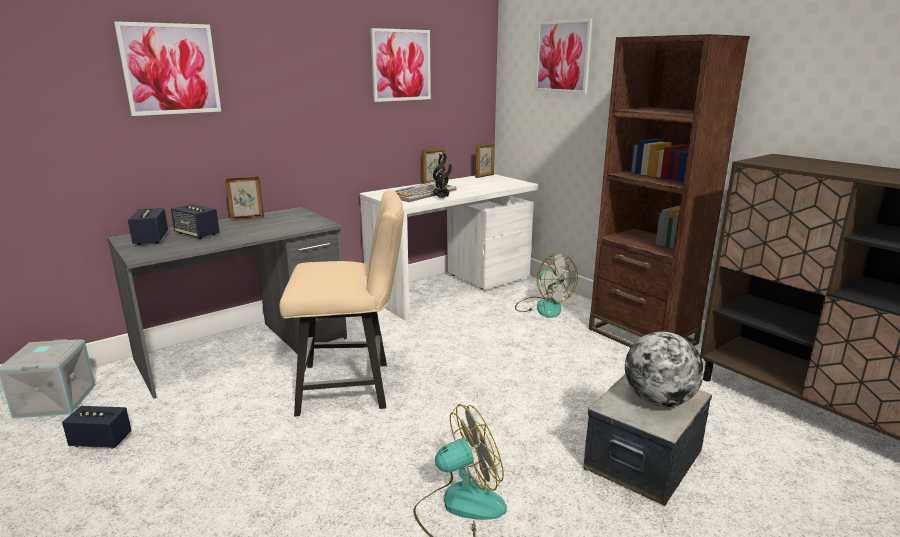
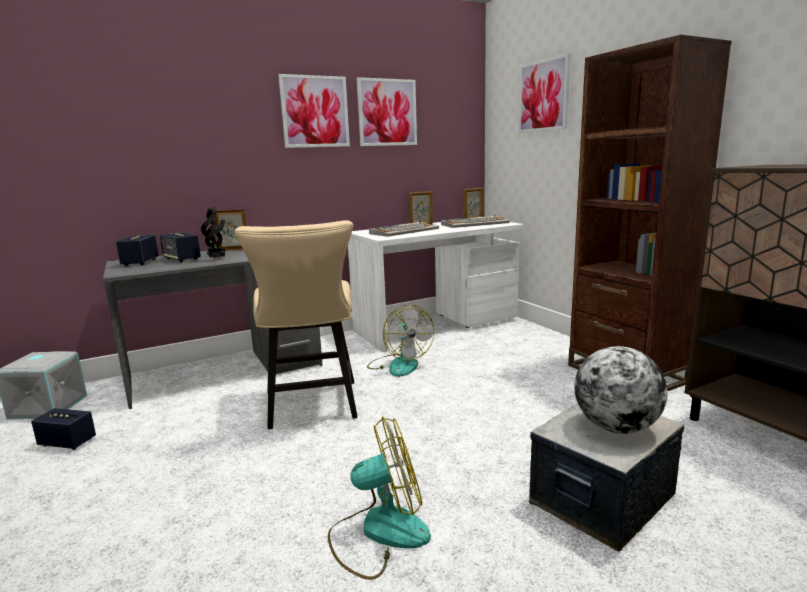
camera: 10 degrees right, 5 degrees down
picture [114,21,221,116] -> picture moved to [278,74,350,148]
beige chair [279,190,404,416] -> beige chair turned 75 degrees clockwise [235,220,357,429]
potted plant [433,152,452,199] -> potted plant moved to [201,206,225,259]
fan [515,253,578,318] -> fan moved to [367,305,434,377]
none -> keyboard [441,216,510,228]

